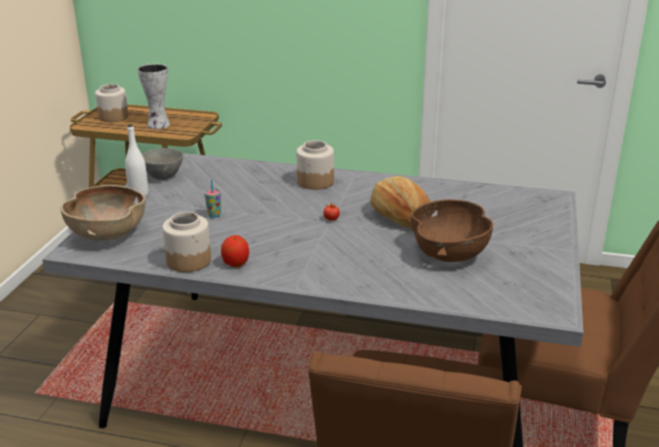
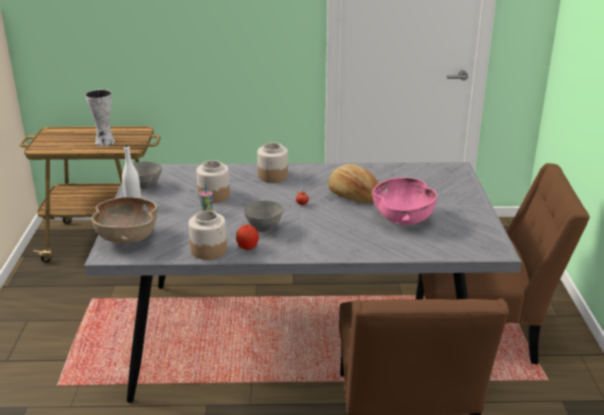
camera: 15 degrees left, 0 degrees up
jar [95,84,128,122] -> jar moved to [196,160,230,203]
brown bowl [411,199,493,262] -> pink bowl [372,177,437,225]
none -> grey bowl [244,200,284,232]

